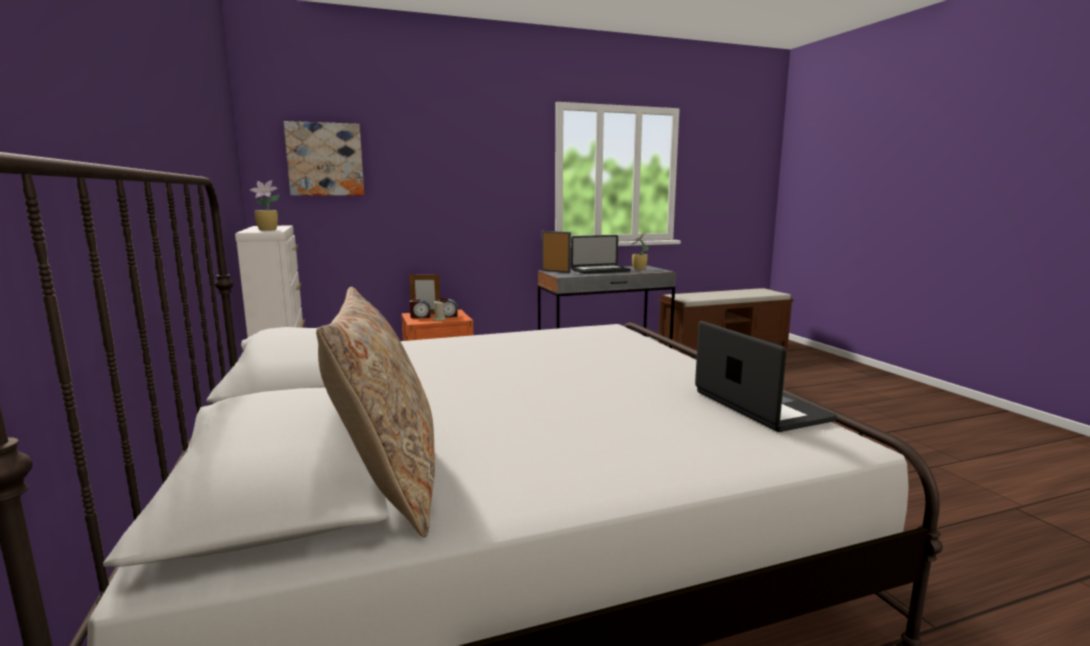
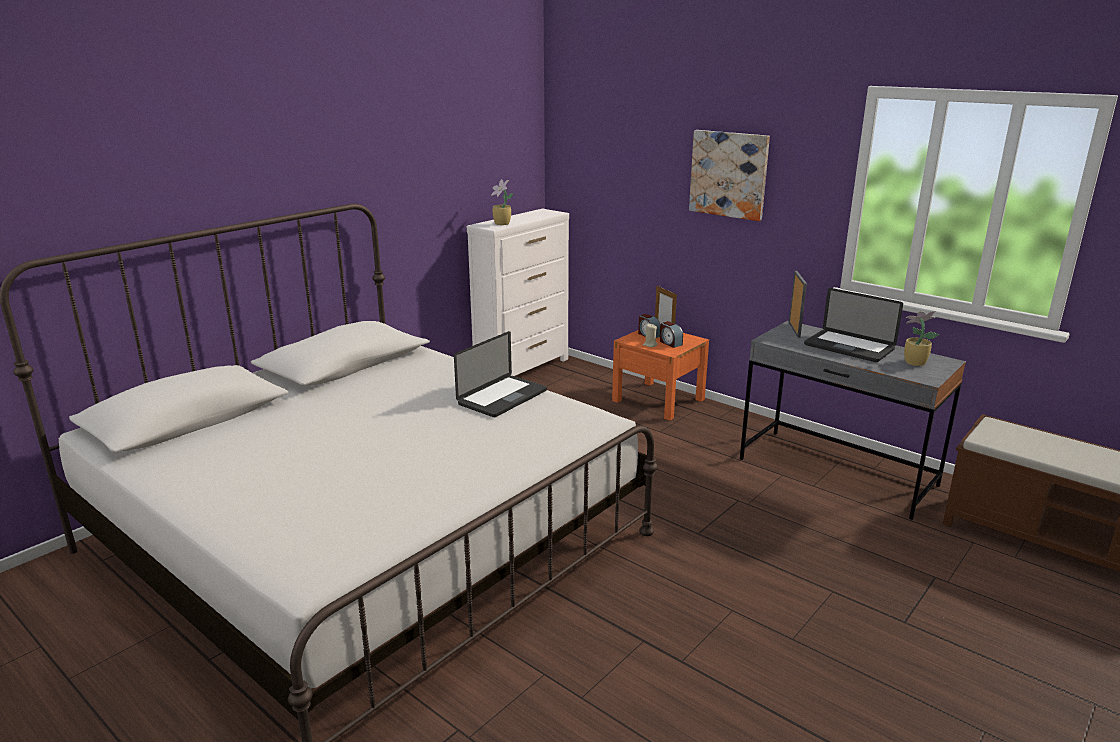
camera: 60 degrees right, 10 degrees up
picture [284,121,364,196] -> picture moved to [689,130,770,221]
beige pillow [316,287,435,538] -> none
laptop [695,321,837,432] -> laptop moved to [454,331,547,417]

